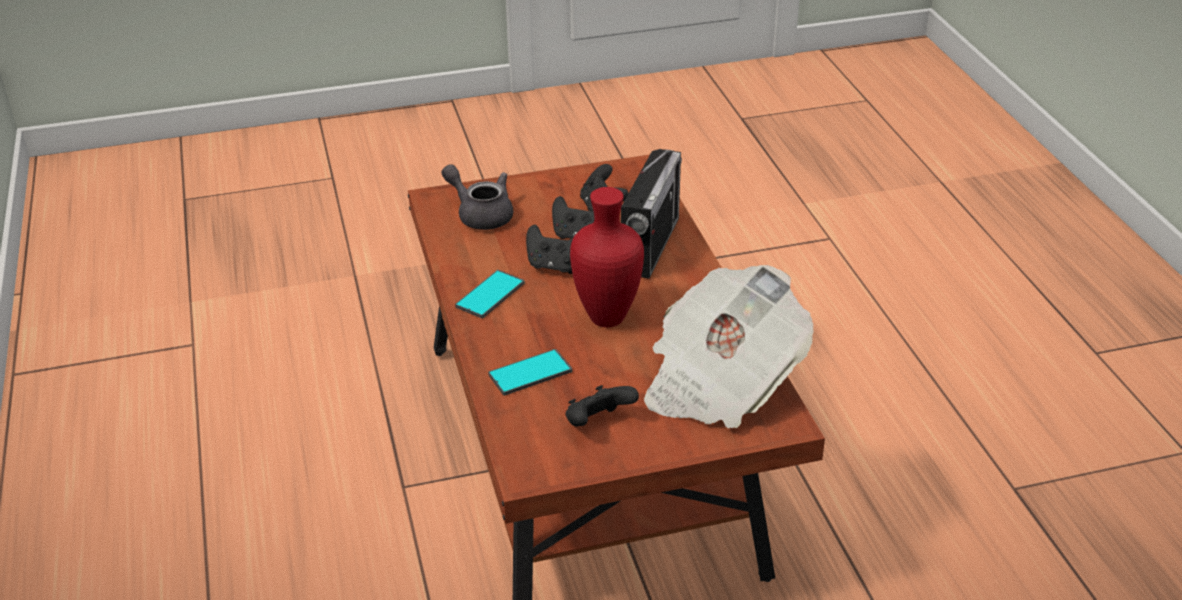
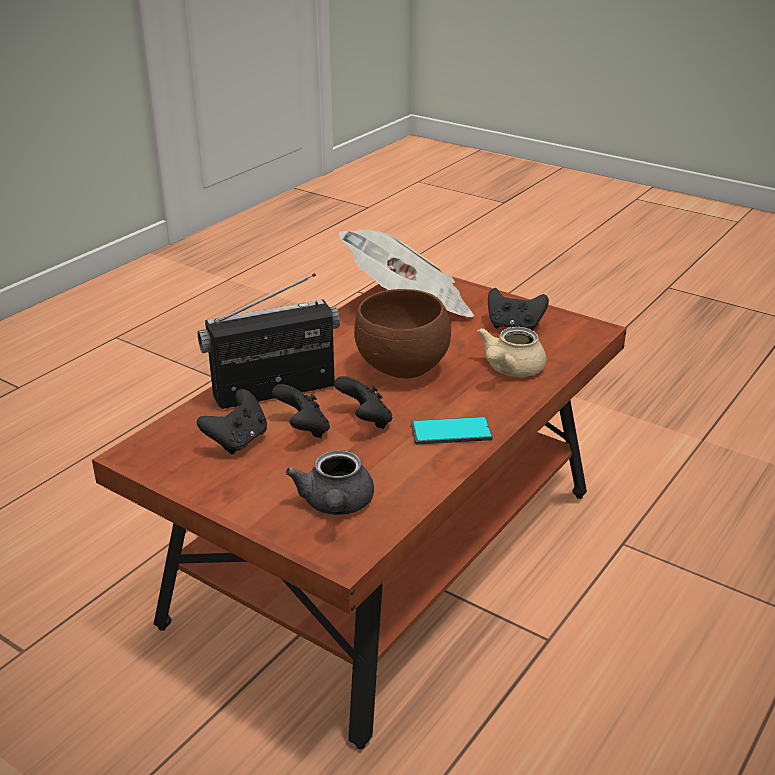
camera: 130 degrees left, 5 degrees down
phone [488,349,572,395] -> beige teapot [477,327,546,377]
red vase [570,187,644,327] -> brown bowl [354,289,451,379]

